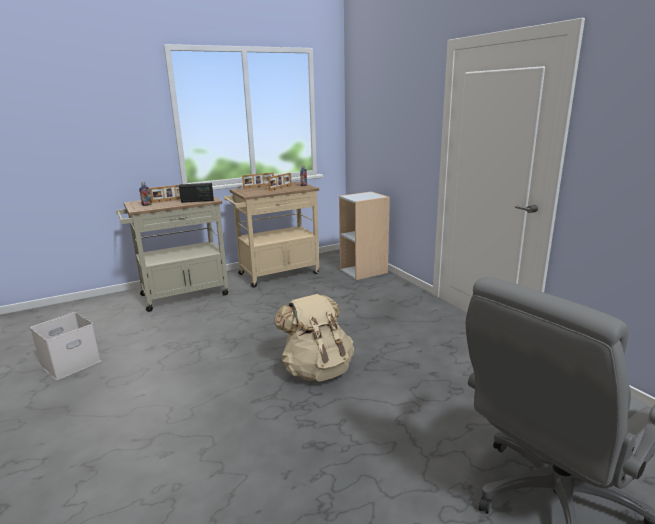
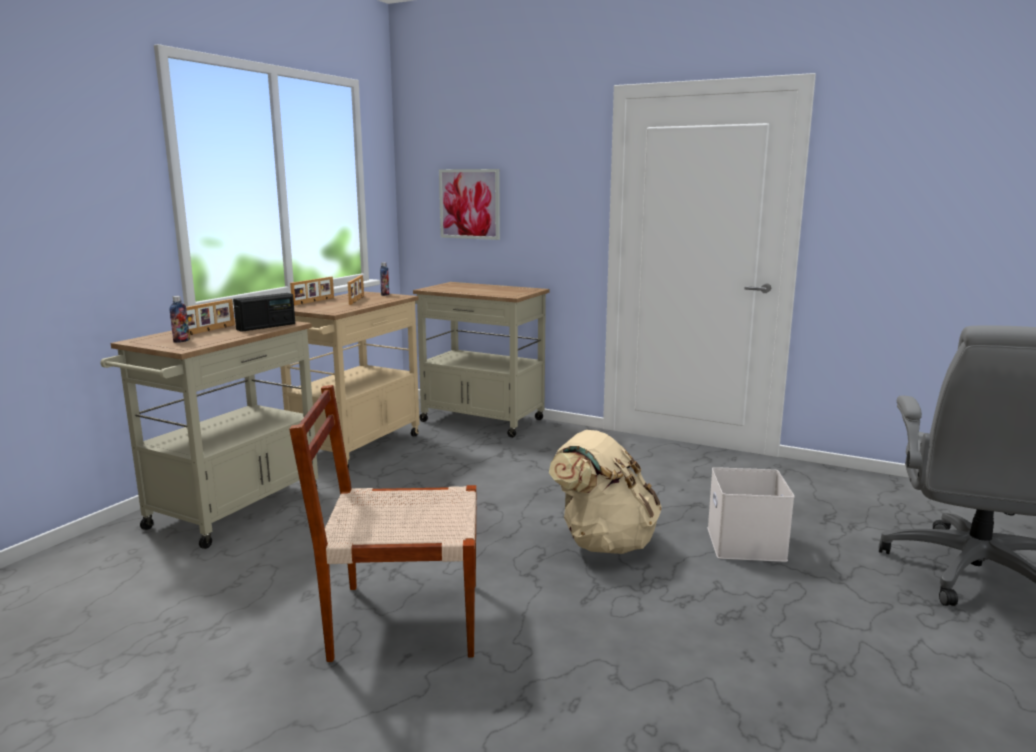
camera: 35 degrees left, 5 degrees down
white storage box [30,312,101,380] -> white storage box moved to [707,467,794,562]
bookcase [339,192,390,280] -> beige cart [413,282,549,438]
none -> chair [289,385,476,662]
none -> picture [439,169,500,240]

